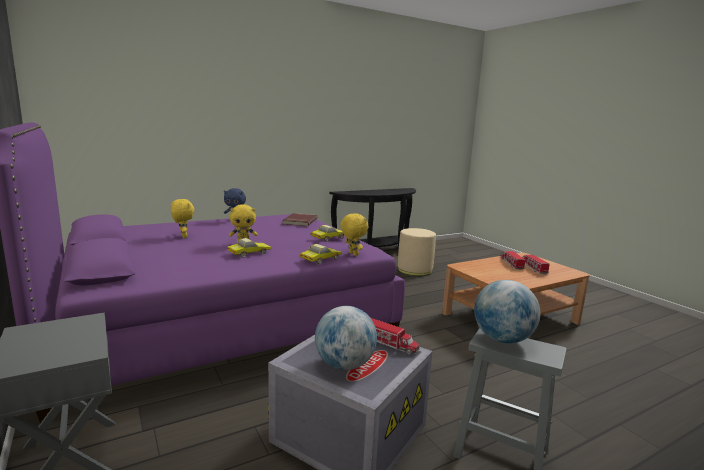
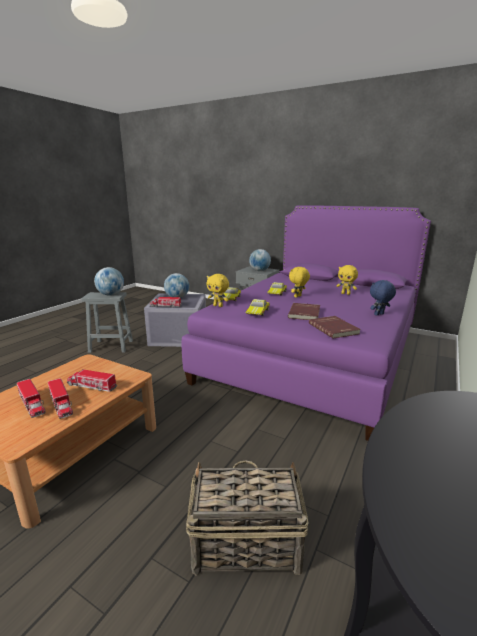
camera: 150 degrees right, 5 degrees up
beige ottoman [398,228,436,276] -> basket [186,461,309,576]
none -> toy truck [67,369,117,392]
none -> globe [249,249,271,271]
none -> red book [288,303,320,320]

